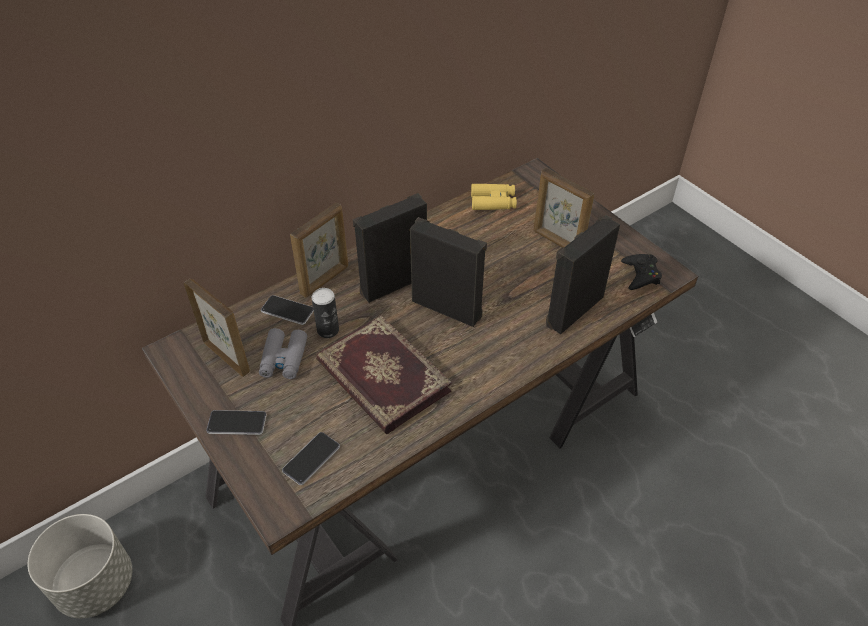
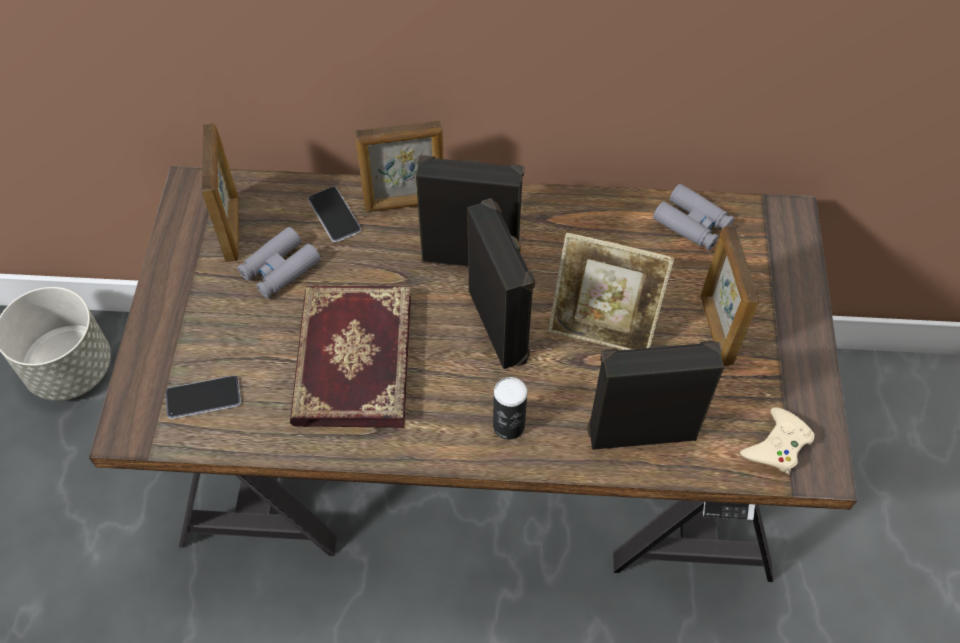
camera: 40 degrees right, 10 degrees up
phone [206,410,267,435] -> none
can [312,288,339,338] -> can moved to [493,377,527,440]
yellow binoculars [471,184,517,210] -> grey binoculars [653,184,734,250]
black game controller [621,254,662,290] -> beige game controller [740,407,815,474]
none -> picture frame [548,232,674,350]

